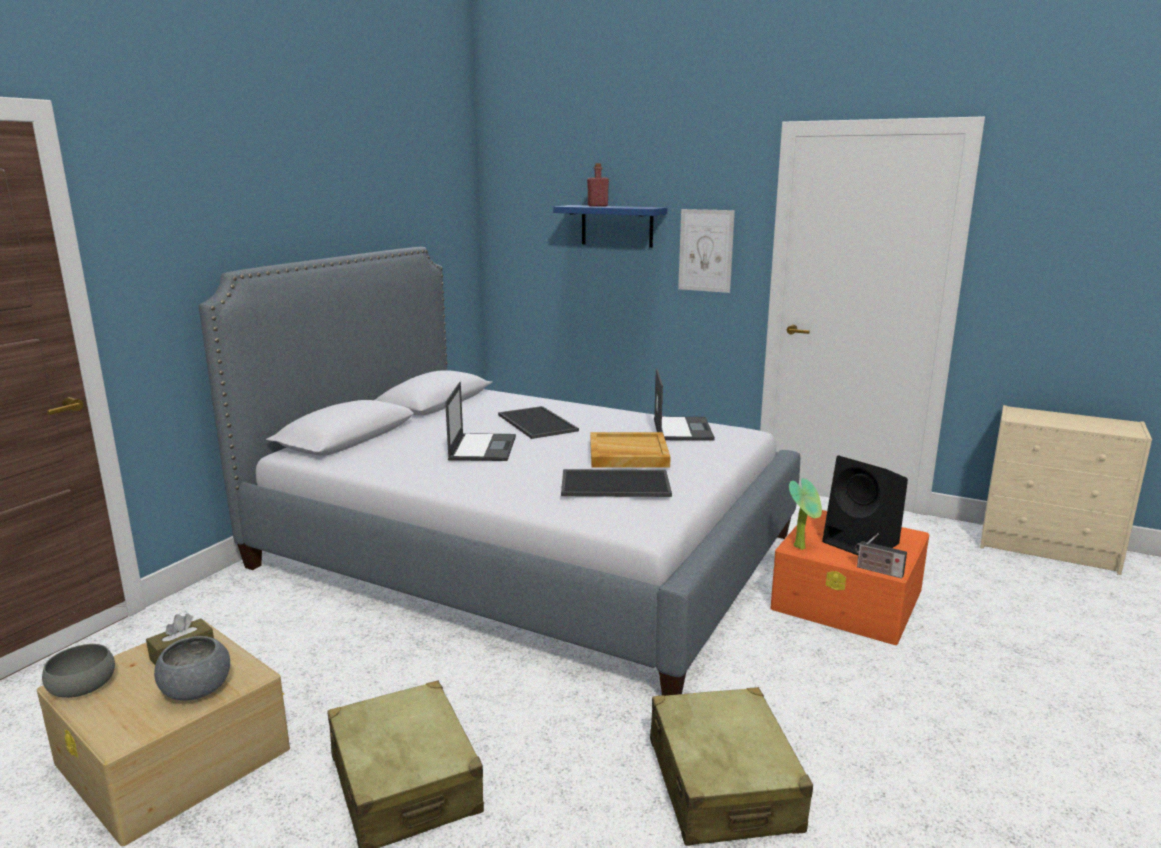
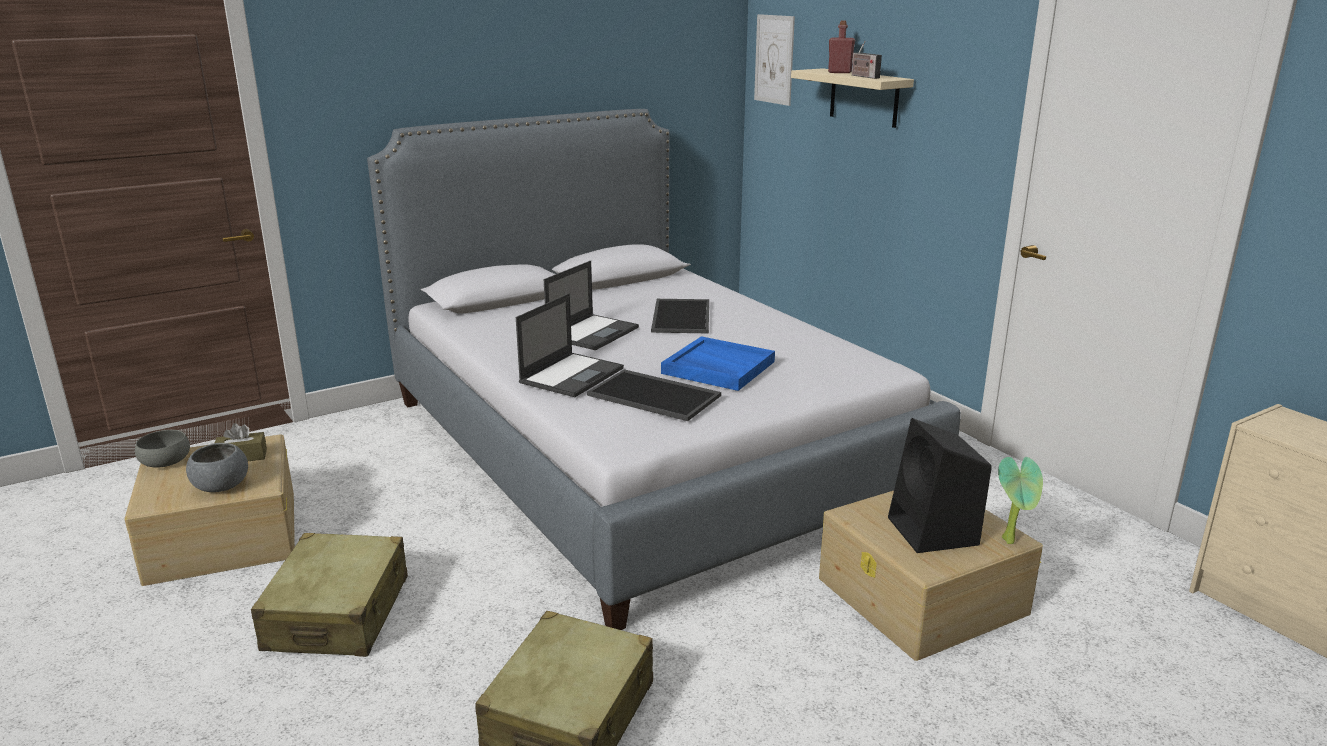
camera: 30 degrees right, 5 degrees up
blue shelf [553,205,667,248] -> beige shelf [791,68,914,128]
beige tray [590,432,671,468] -> blue tray [661,336,775,391]
laptop [654,368,715,441] -> laptop moved to [516,293,624,397]
picture [678,209,735,293] -> picture moved to [754,14,795,106]
orange storage box [770,510,929,645] -> beige storage box [819,491,1043,661]
potted plant [789,478,822,550] -> potted plant moved to [998,457,1043,544]
radio [855,533,907,579] -> radio moved to [852,41,882,79]

